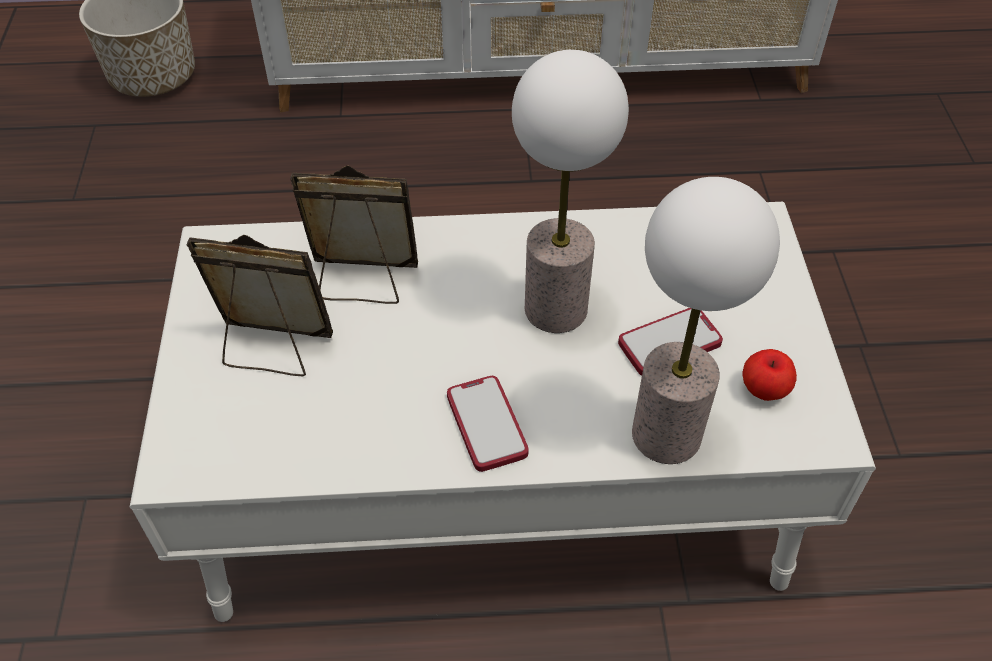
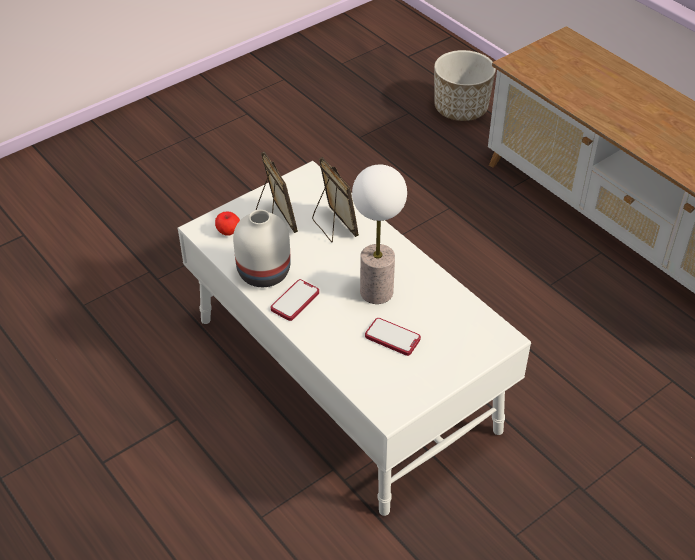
camera: 55 degrees right, 5 degrees down
table lamp [632,177,780,464] -> none
apple [743,349,797,401] -> apple moved to [215,211,240,236]
none -> white vase [233,210,291,287]

